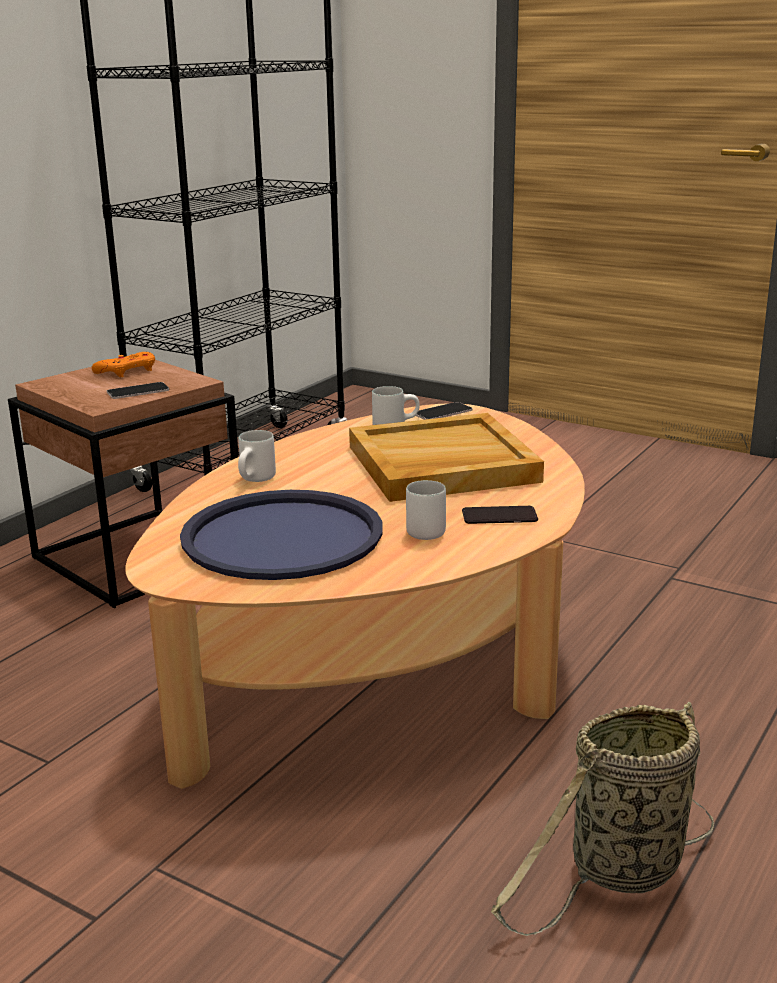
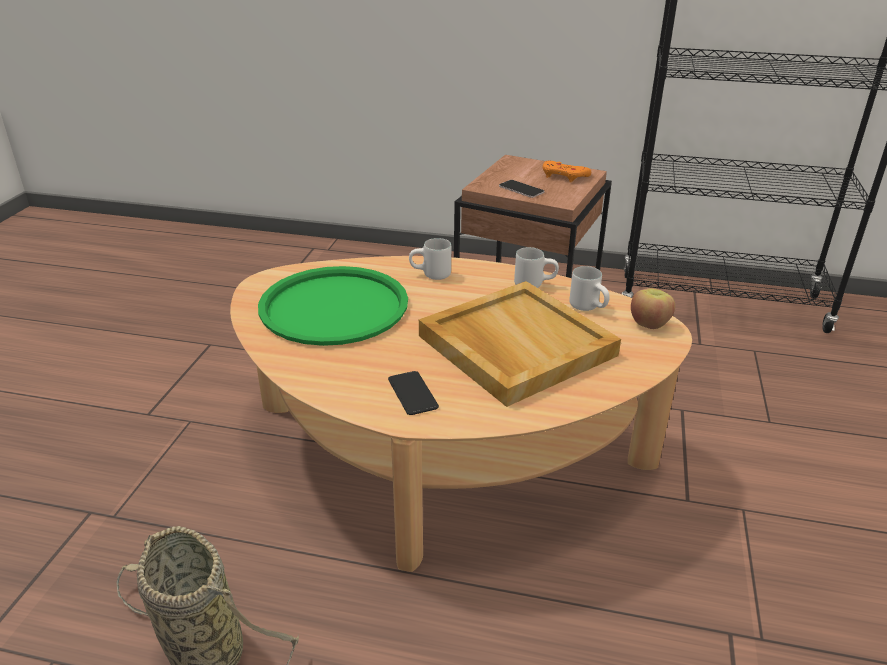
camera: 70 degrees right, 10 degrees up
blue tray [180,490,383,580] -> green tray [258,266,408,346]
white mug [406,480,446,540] -> white mug moved to [514,247,559,288]
phone [416,402,472,420] -> apple [631,288,675,329]

